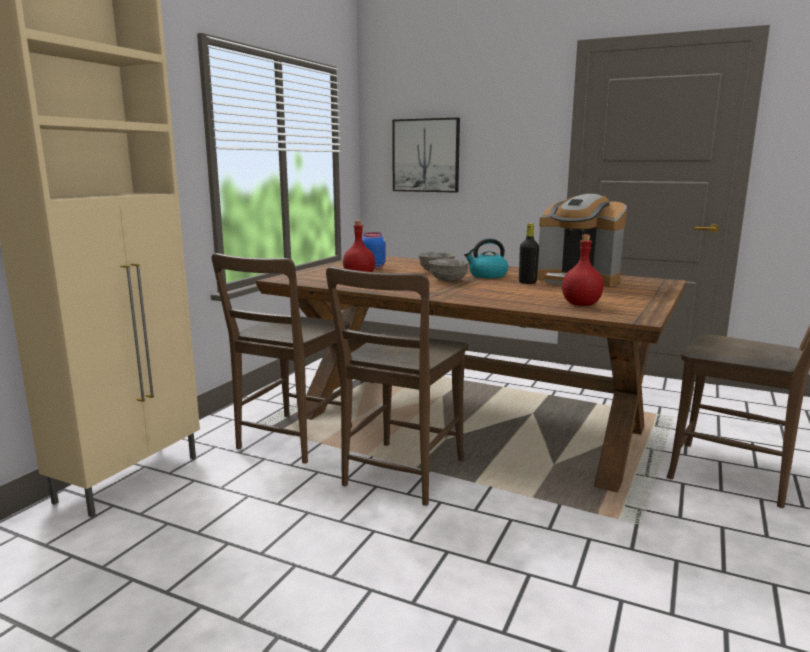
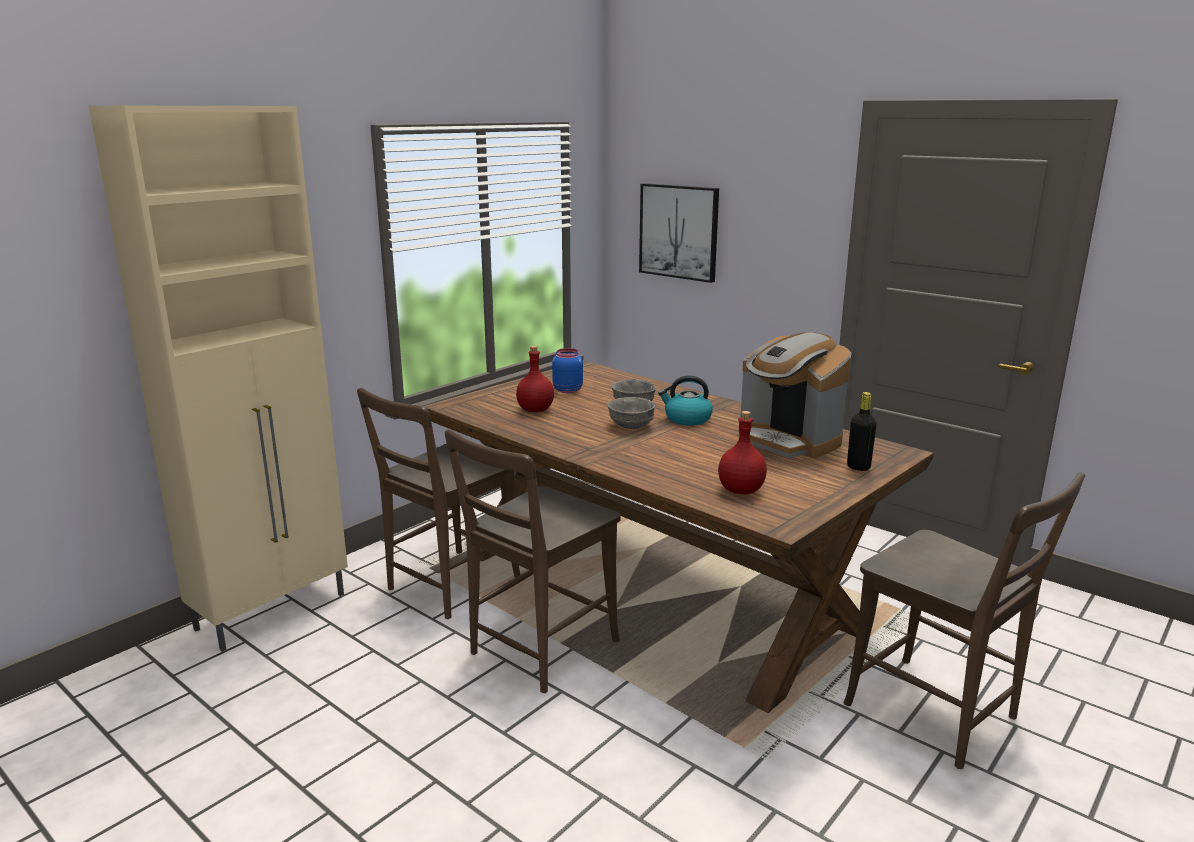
camera: 15 degrees right, 5 degrees up
black bottle [519,223,539,284] -> black bottle moved to [847,392,877,471]

